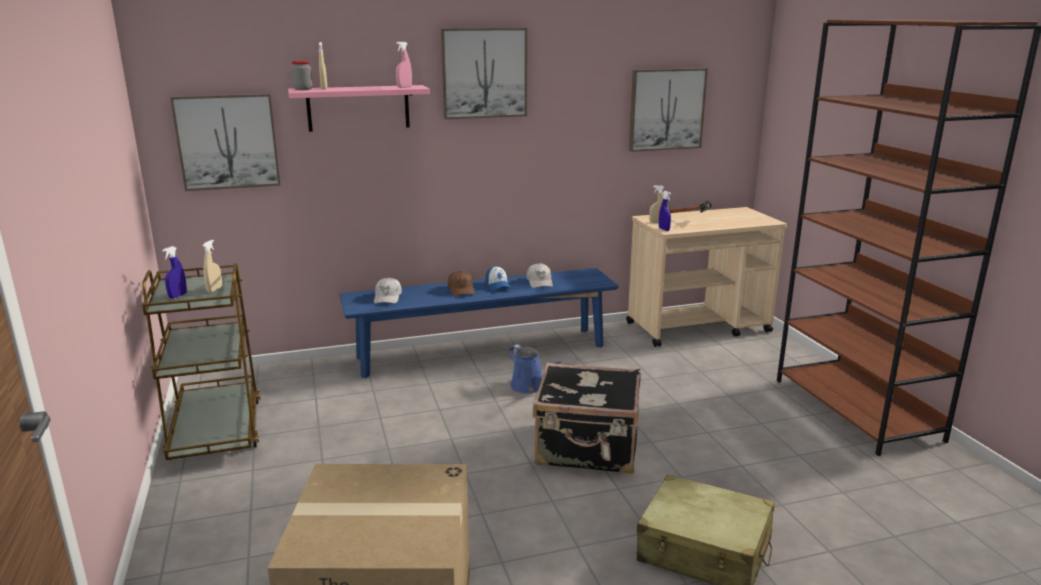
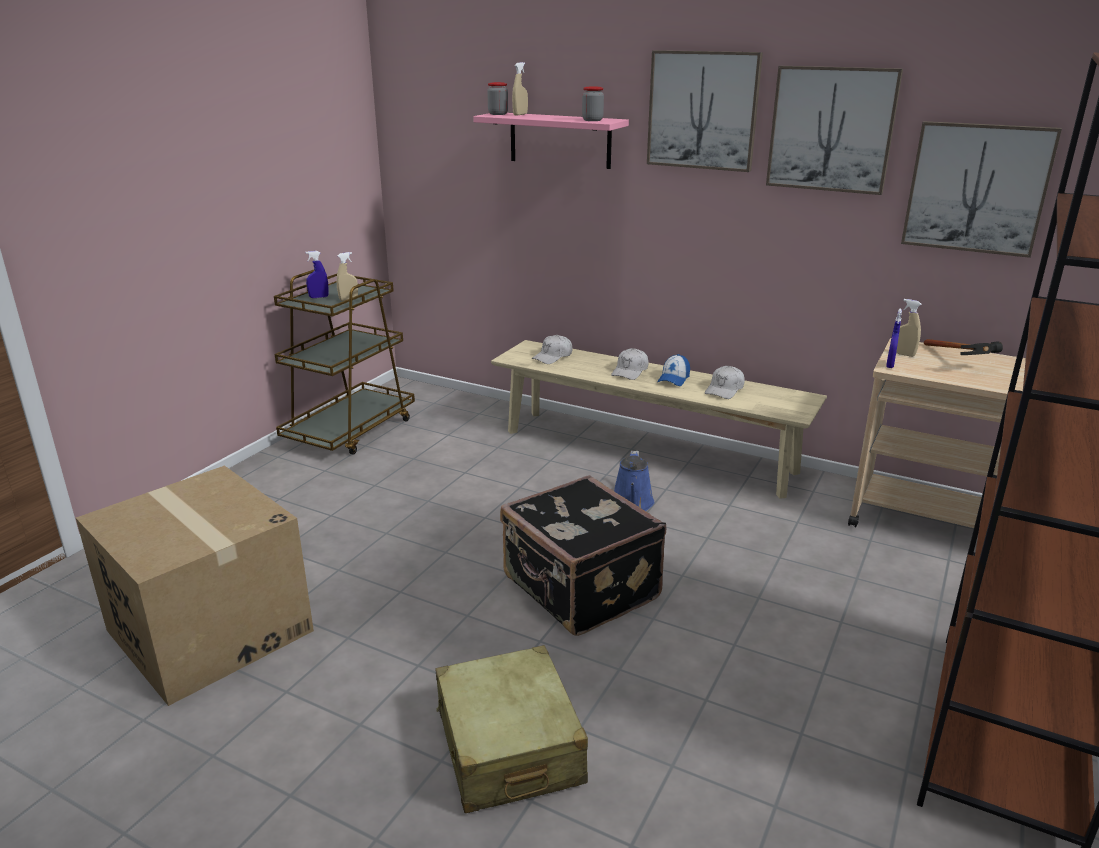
camera: 45 degrees right, 5 degrees up
picture [170,94,280,191] -> picture moved to [766,66,903,195]
blue bench [340,268,619,378] -> beige bench [491,340,827,499]
pink spray bottle [396,42,412,88] -> jar [582,86,604,121]
brown cap [448,270,475,296] -> white cap [611,348,649,380]

